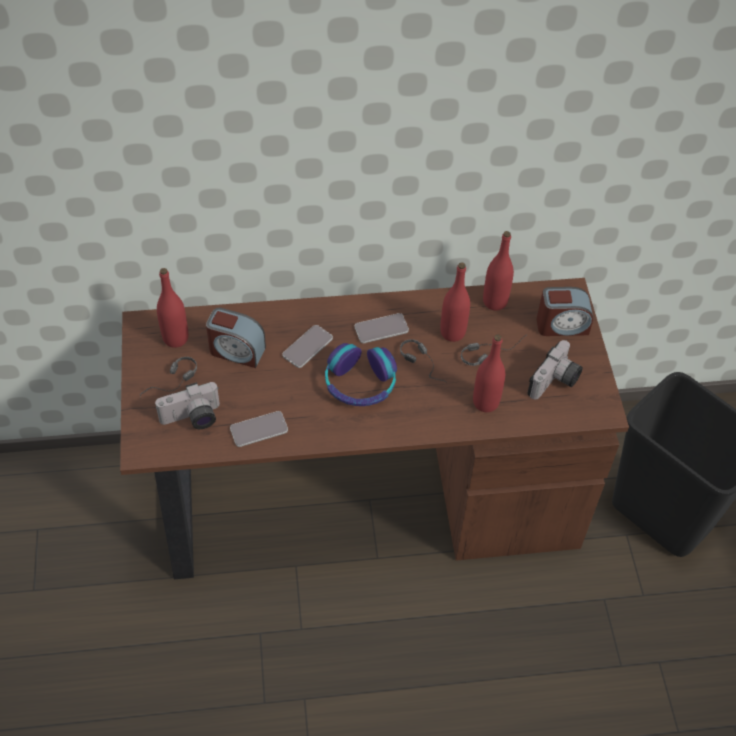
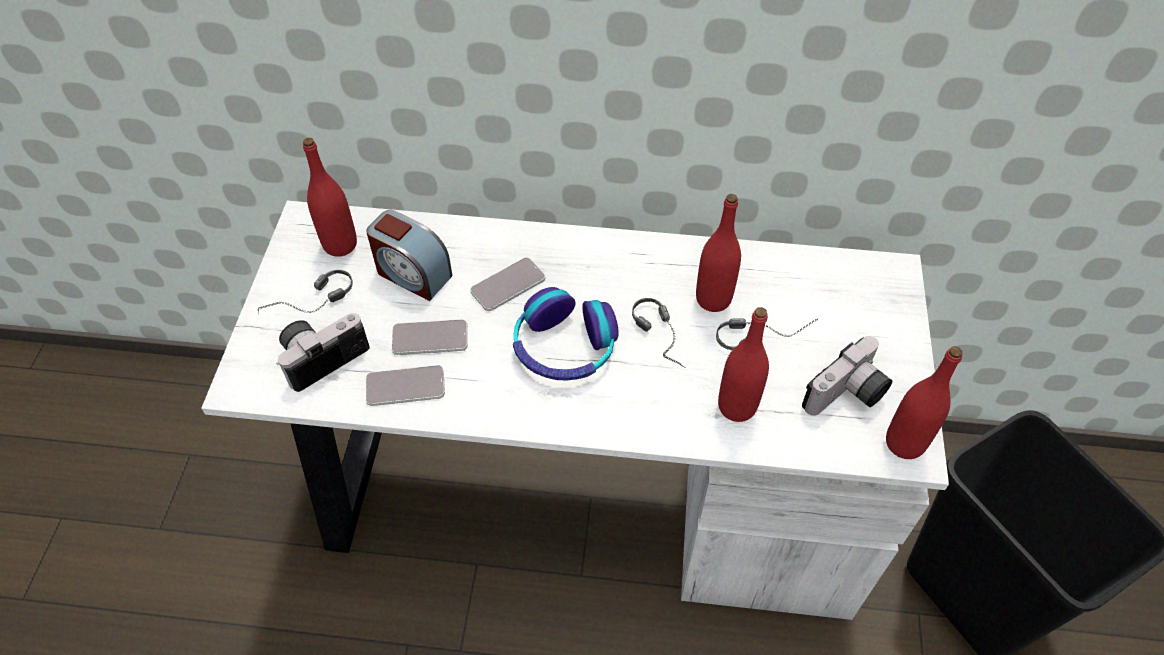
camera: 15 degrees right, 0 degrees up
brown desk [120,278,629,579] -> white desk [201,201,949,620]
camera [155,382,220,429] -> camera turned 150 degrees clockwise [276,313,370,392]
phone [355,313,409,343] -> phone moved to [391,319,468,355]
red bottle [483,231,514,311] -> red bottle moved to [886,346,962,459]
alarm clock [537,287,593,336] -> none

